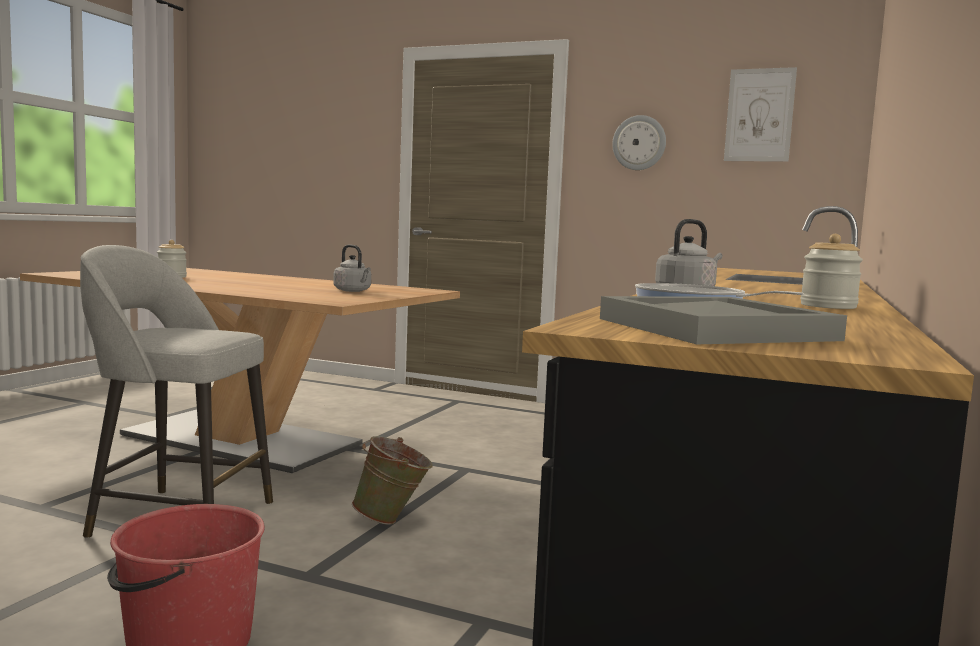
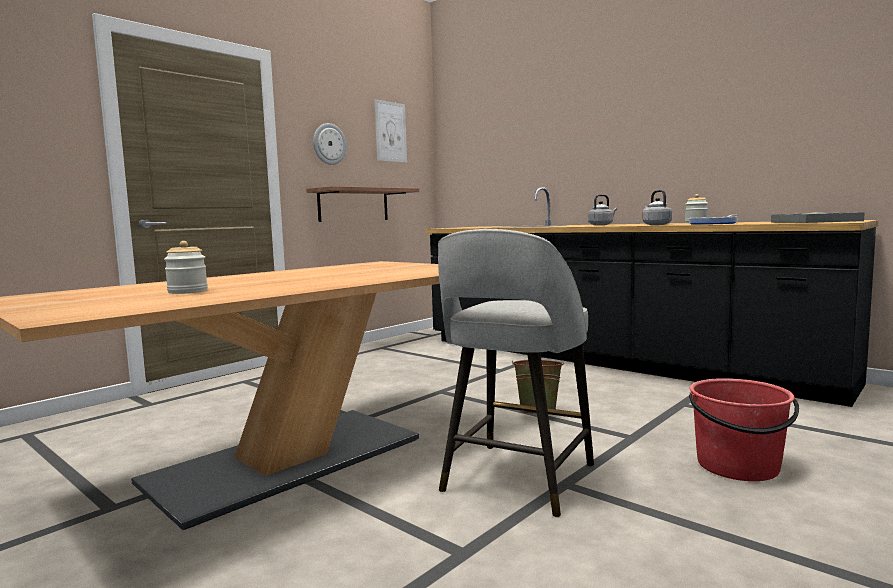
camera: 70 degrees left, 0 degrees up
grey kettle [333,244,371,292] -> grey kettle moved to [588,194,617,225]
none -> shelf [306,186,419,222]

